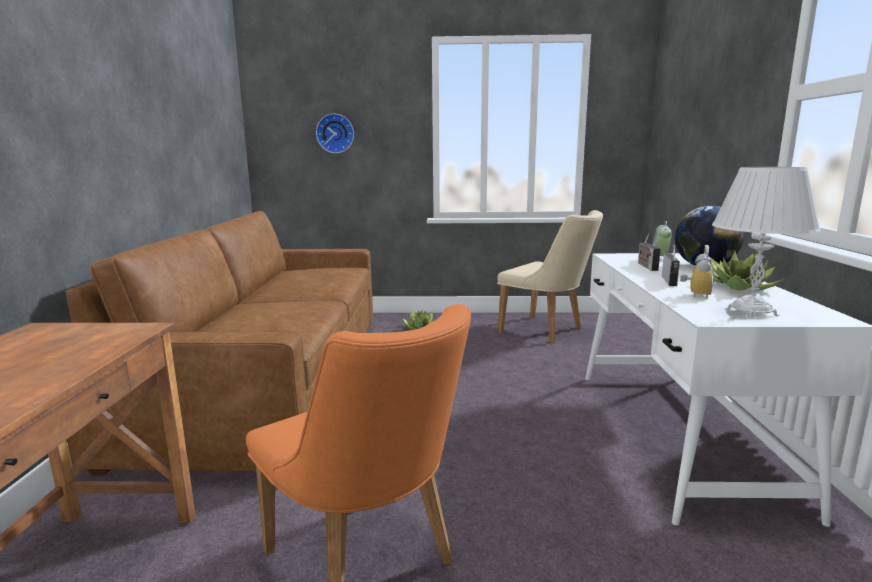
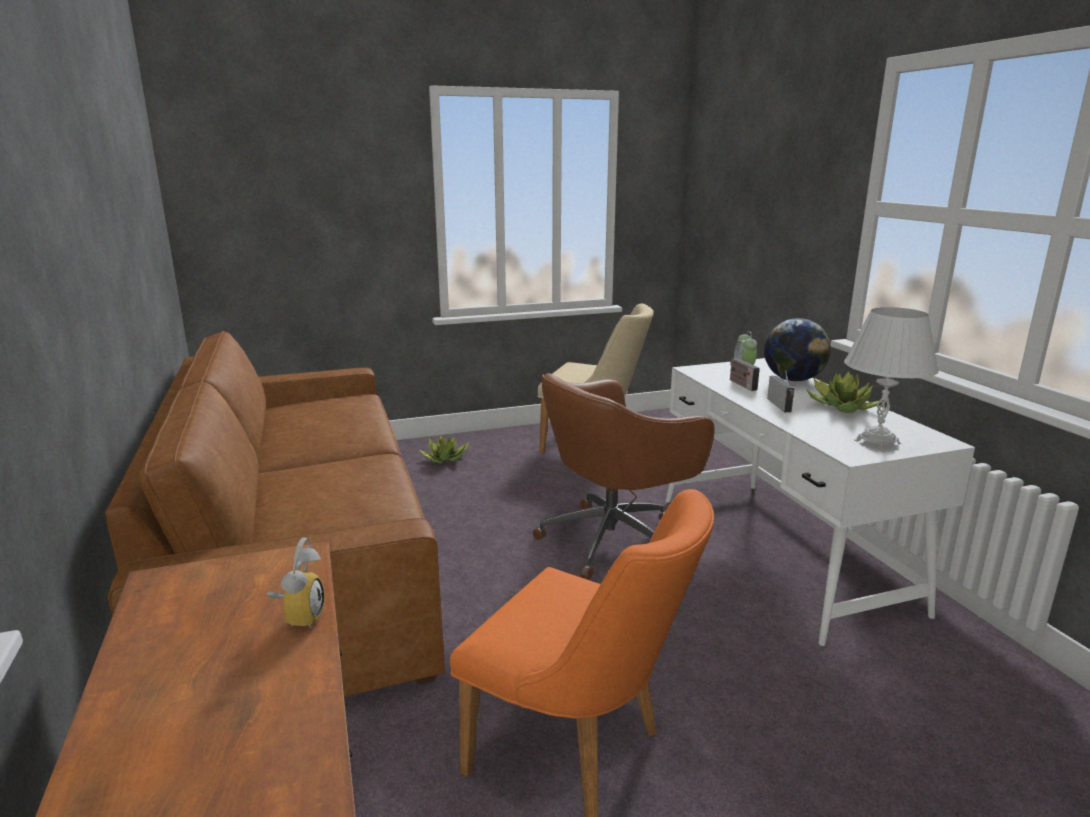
camera: 20 degrees left, 5 degrees up
wall clock [316,114,354,153] -> none
alarm clock [680,245,714,299] -> alarm clock moved to [267,538,325,629]
none -> brown office chair [533,373,715,580]

